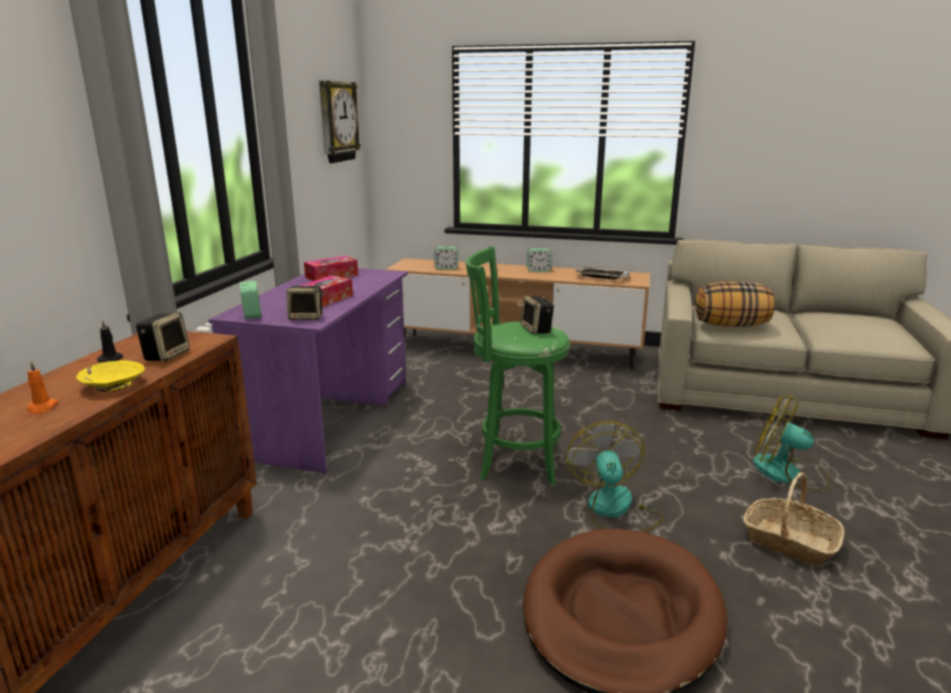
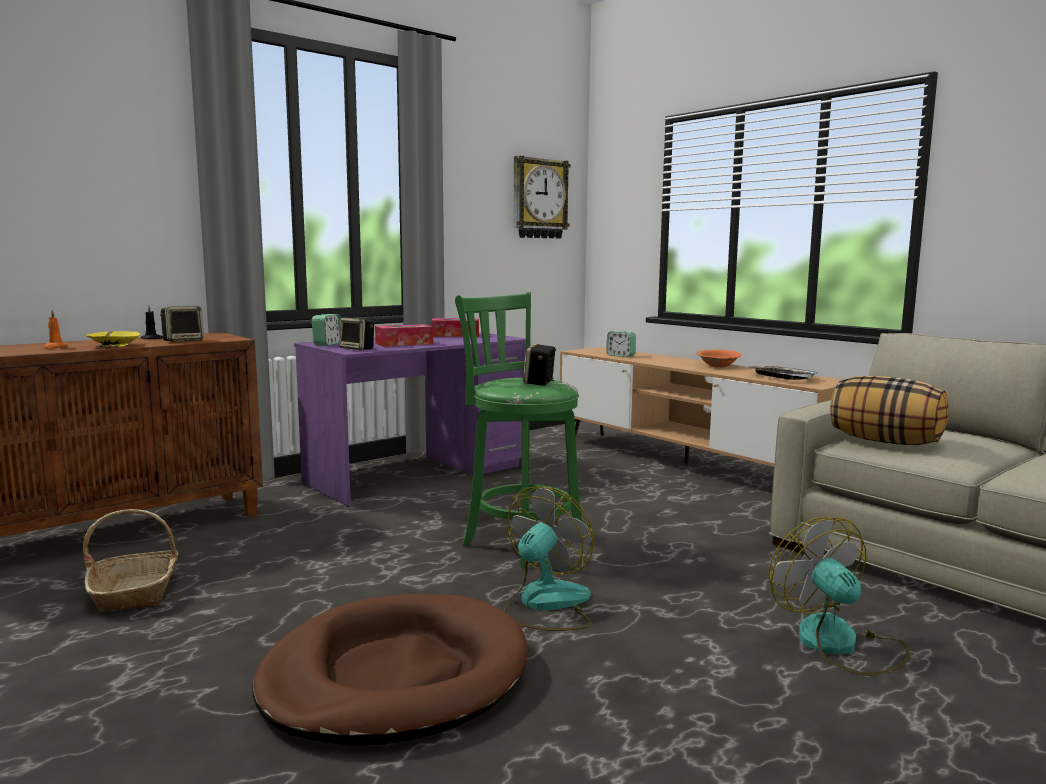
camera: 35 degrees right, 10 degrees down
alarm clock [527,248,552,272] -> orange bowl [696,349,741,368]
basket [743,473,845,566] -> basket moved to [83,509,179,612]

